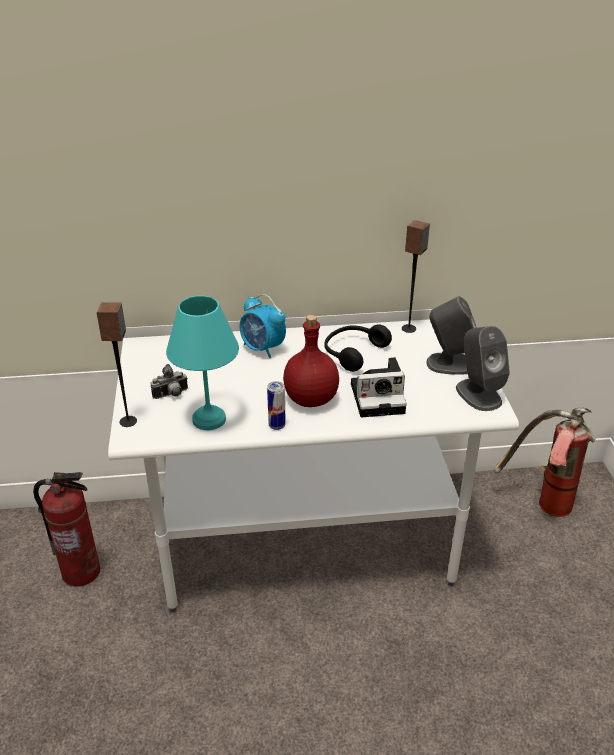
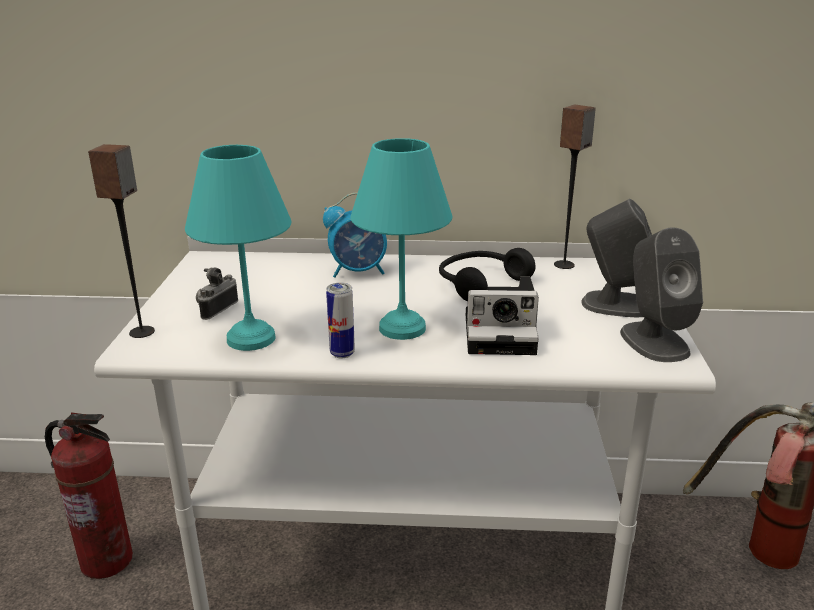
camera: 10 degrees right, 10 degrees down
camera [150,364,188,399] -> camera turned 135 degrees clockwise [196,267,238,320]
alarm clock [240,294,286,358] -> alarm clock turned 60 degrees counterclockwise [323,193,387,278]
red bottle [283,315,339,407] -> turquoise table lamp [350,138,452,340]

